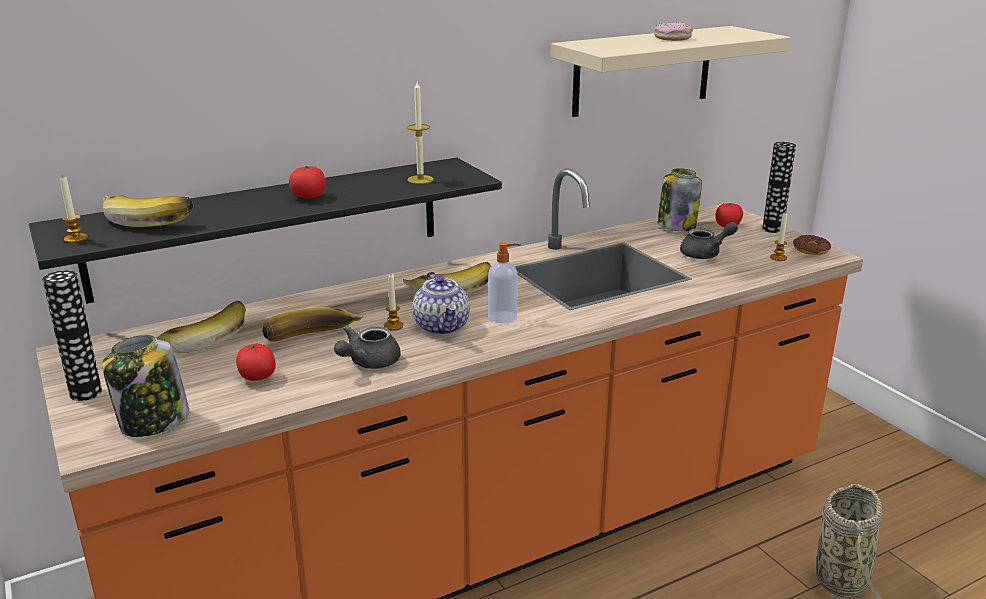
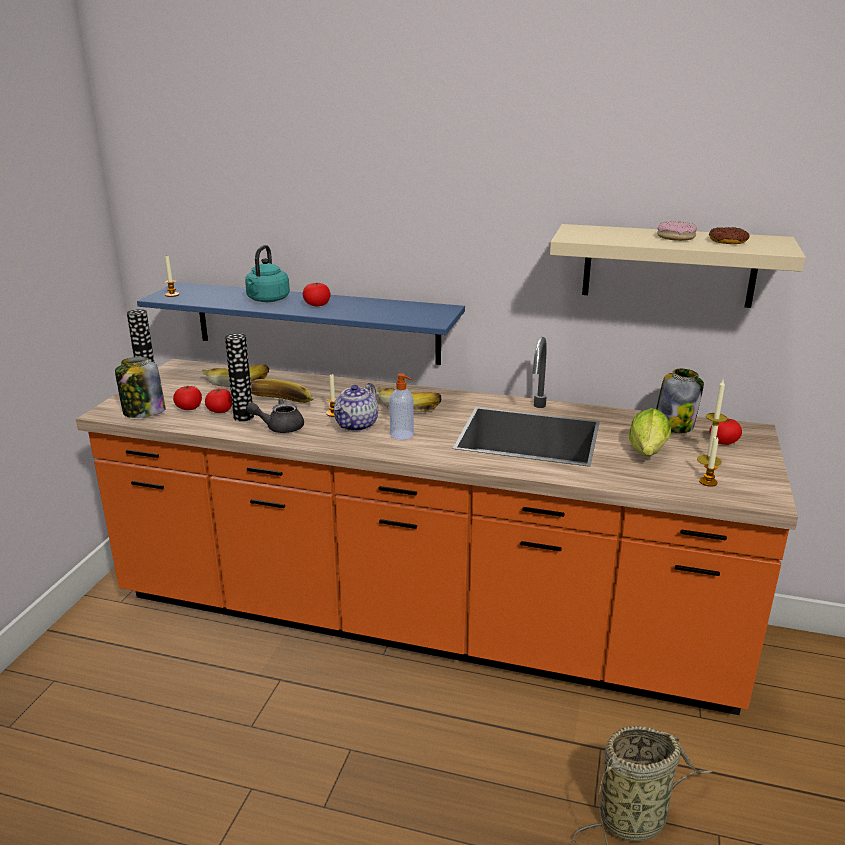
camera: 45 degrees right, 0 degrees up
black shelf [29,158,502,304] -> blue shelf [137,282,465,365]
banana [103,195,193,227] -> none
candle [407,82,434,184] -> candle moved to [697,380,728,466]
grey teapot [680,222,738,259] -> lettuce [629,408,671,456]
vase [762,142,796,233] -> vase moved to [225,333,254,421]
donut [793,235,831,255] -> donut moved to [709,227,750,244]
none -> tomato [173,386,202,410]
none -> turquoise kettle [245,245,290,302]

